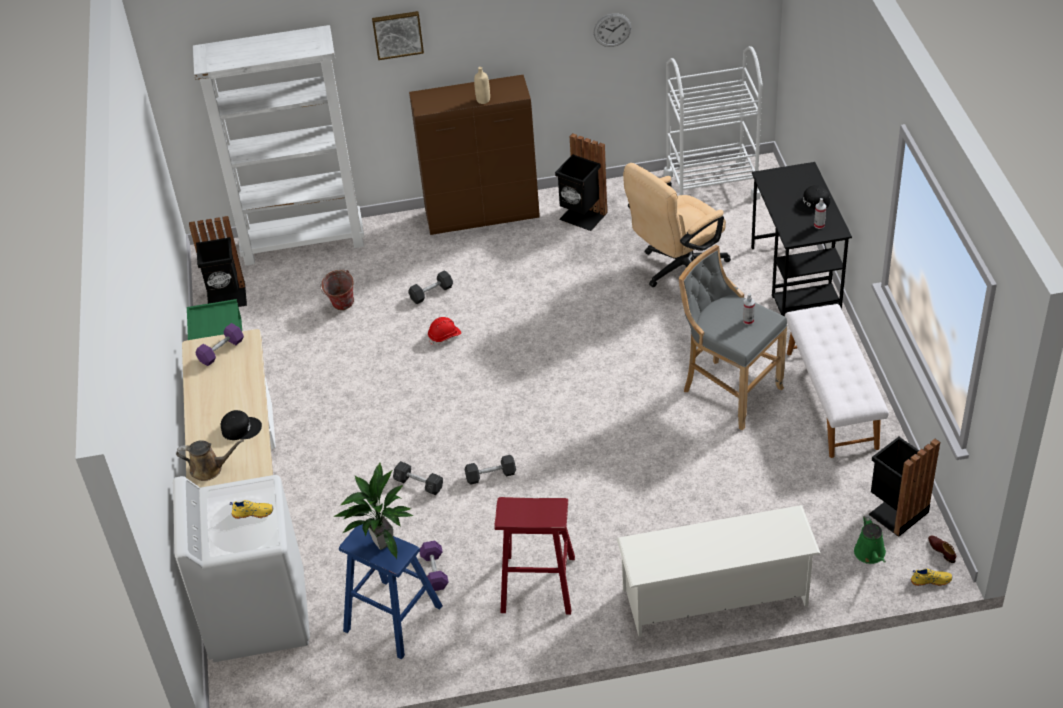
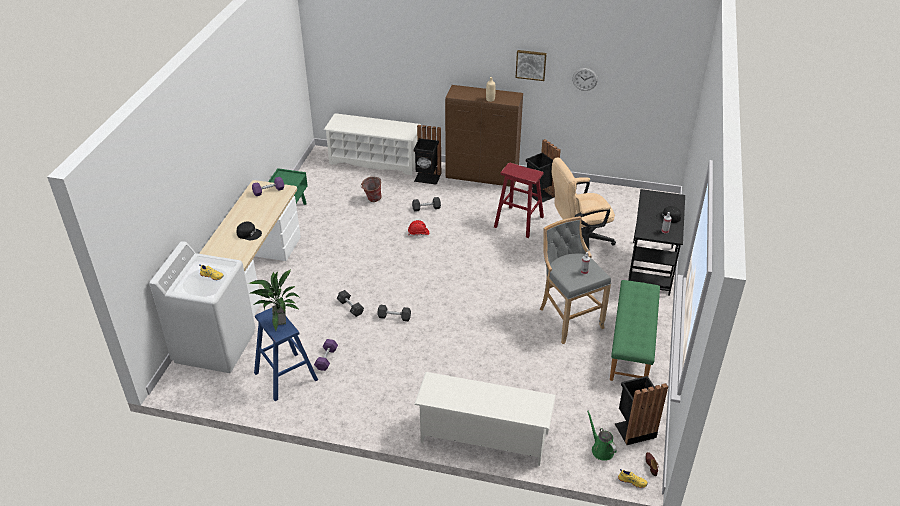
camera: 20 degrees right, 5 degrees down
brown watering can [176,440,244,481] -> none
black trash can [189,216,247,307] -> black trash can moved to [414,125,441,185]
white bookcase [193,25,364,265] -> white shoe rack [324,113,421,175]
picture [372,11,424,60] -> picture moved to [516,50,547,81]
red stool [494,497,575,615] -> red stool moved to [494,163,544,238]
white cart [664,46,762,200] -> none
white bench [785,304,889,458] -> green bench [610,280,660,381]
green watering can [854,515,886,564] -> green watering can turned 135 degrees clockwise [587,411,617,461]

